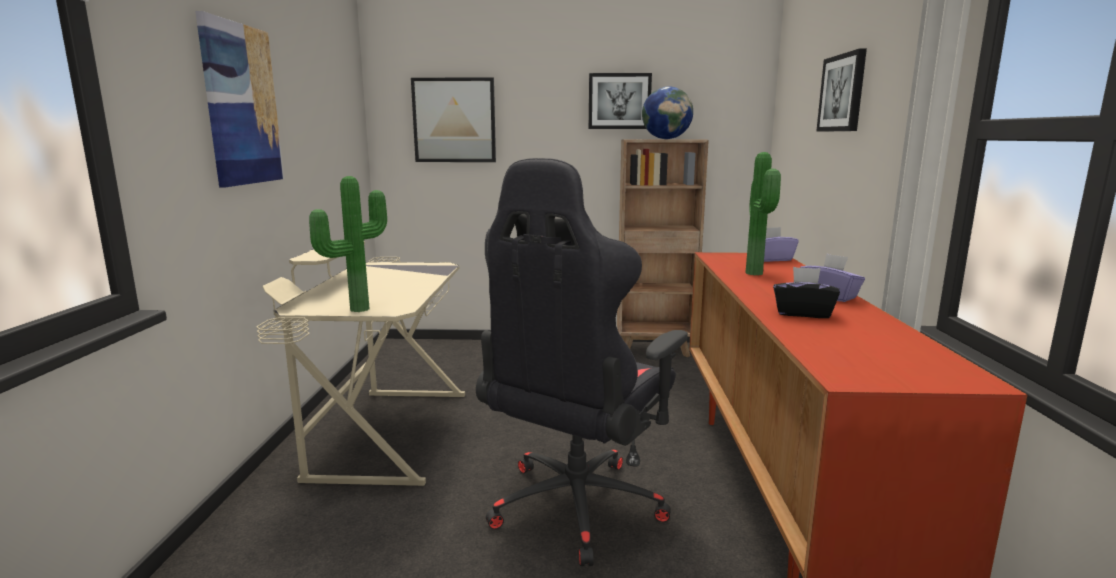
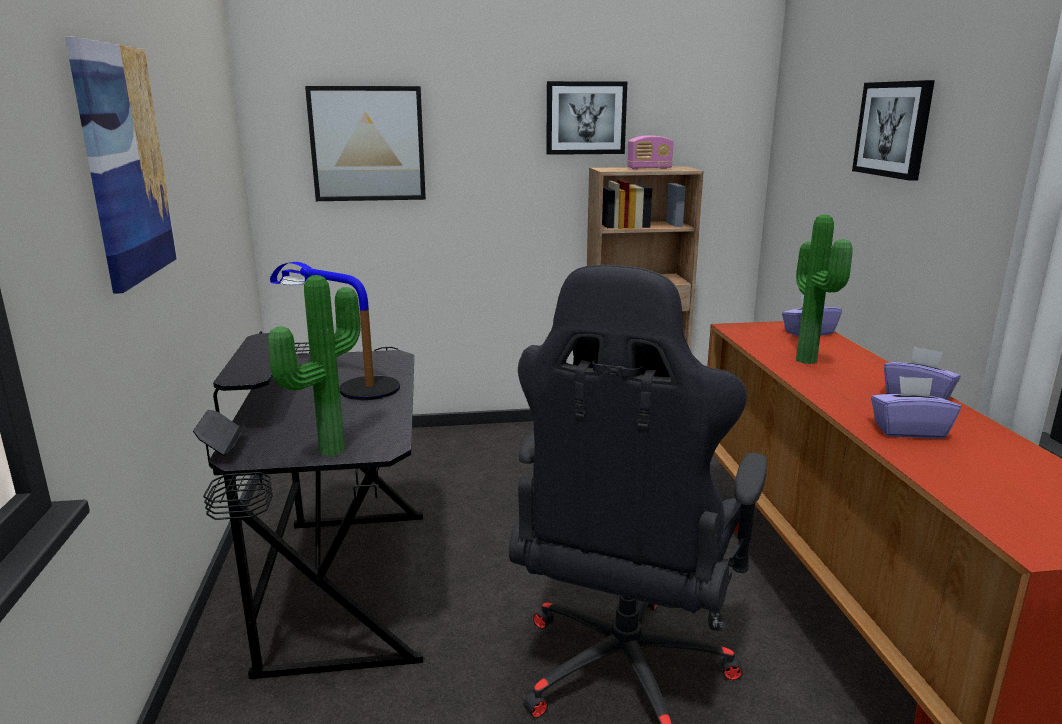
camera: 10 degrees left, 5 degrees up
beige desk [257,241,465,486] -> black desk [193,331,423,679]
globe [642,86,693,139] -> radio [627,135,674,170]
black tissue box [773,267,840,318] -> purple tissue box [871,376,961,439]
none -> table lamp [270,262,400,400]

